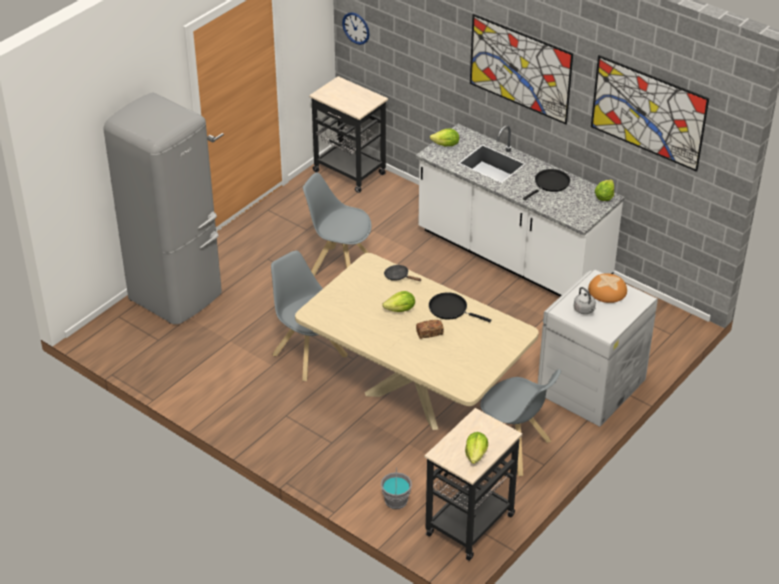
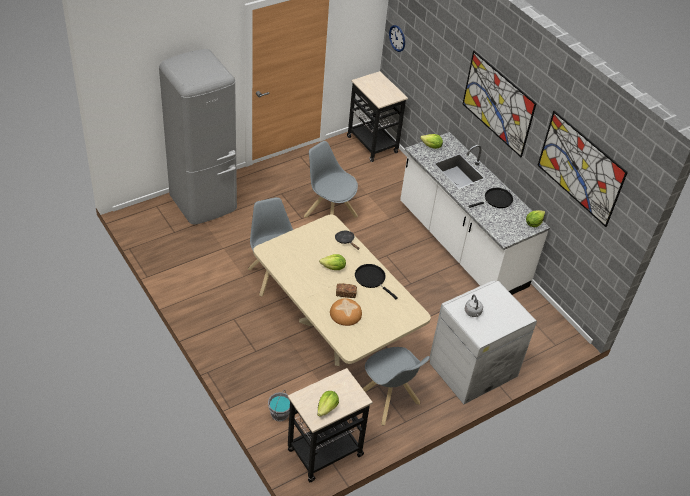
camera: 15 degrees right, 5 degrees up
bread [588,273,627,303] -> bread moved to [330,298,362,326]

